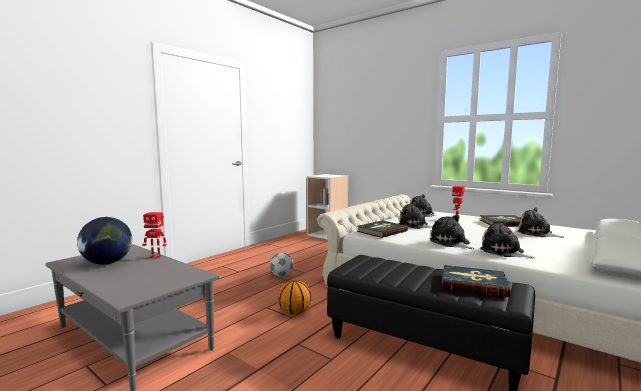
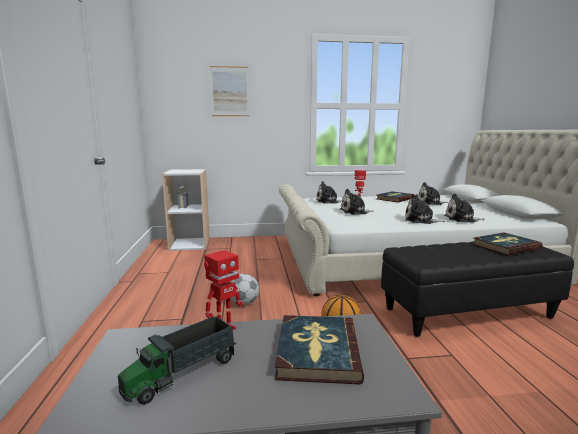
camera: 45 degrees left, 5 degrees up
globe [77,217,132,265] -> toy truck [118,317,236,405]
book [357,221,408,238] -> book moved to [275,315,364,384]
none -> picture [210,66,250,116]

